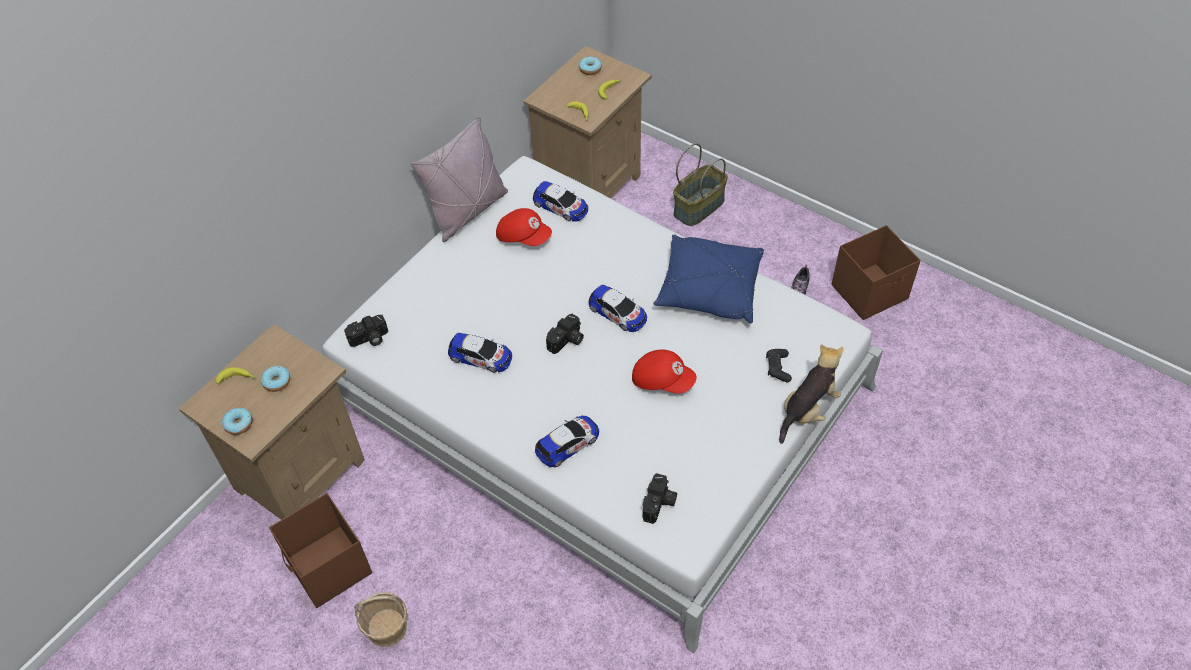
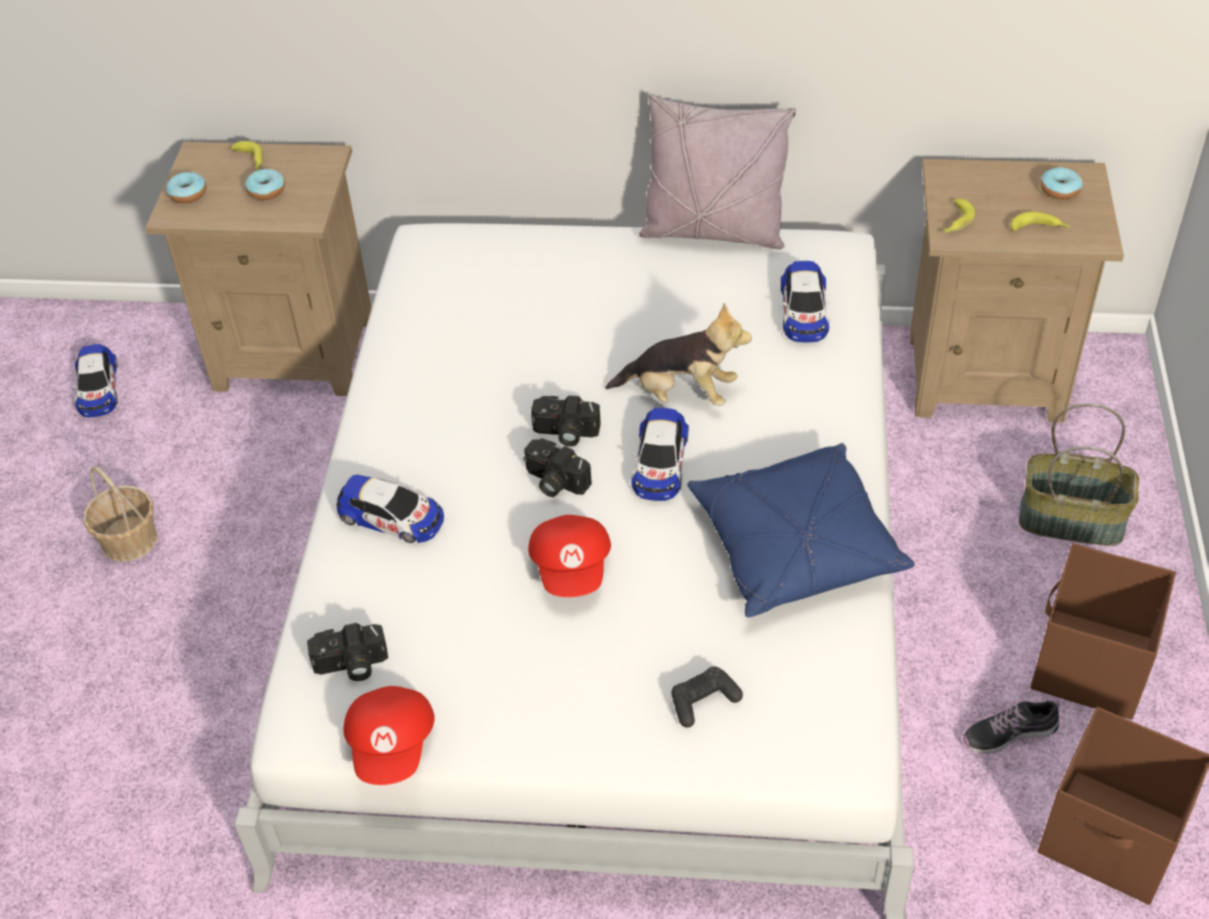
camera: 60 degrees right, 5 degrees down
brown storage box [269,493,372,608] -> brown storage box moved to [1030,543,1176,720]
camera [344,315,388,347] -> camera moved to [523,438,592,497]
toy car [448,333,512,373] -> toy car moved to [72,344,118,418]
red cap [496,208,552,246] -> red cap moved to [343,686,435,785]
plush toy [779,344,844,444] -> plush toy moved to [605,303,752,406]

